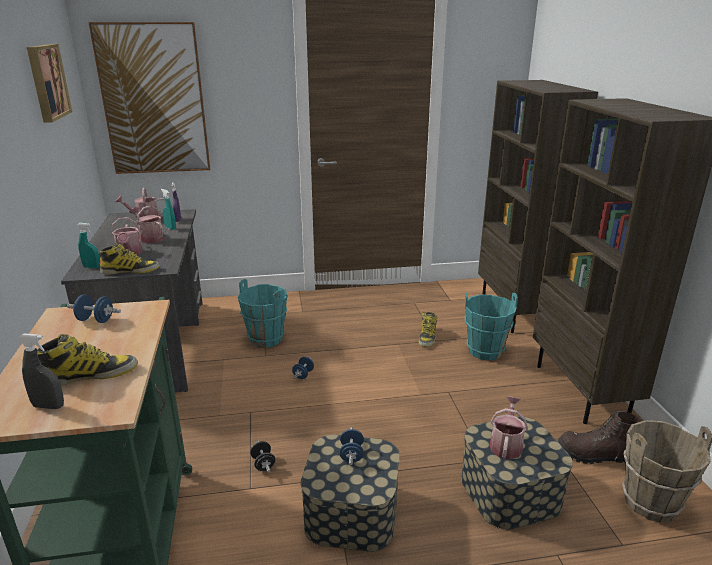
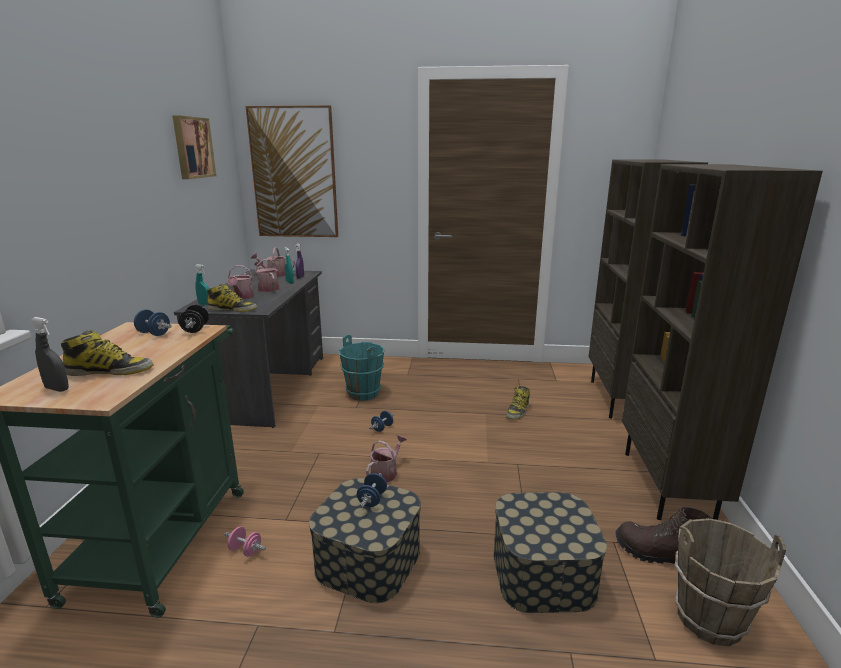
camera: 15 degrees right, 5 degrees down
black dumbbell [250,440,275,473] -> black dumbbell moved to [179,305,209,333]
turquoise bucket [465,292,518,360] -> none
watering can [489,396,528,459] -> watering can moved to [366,435,407,482]
none -> pink dumbbell [224,526,266,557]

